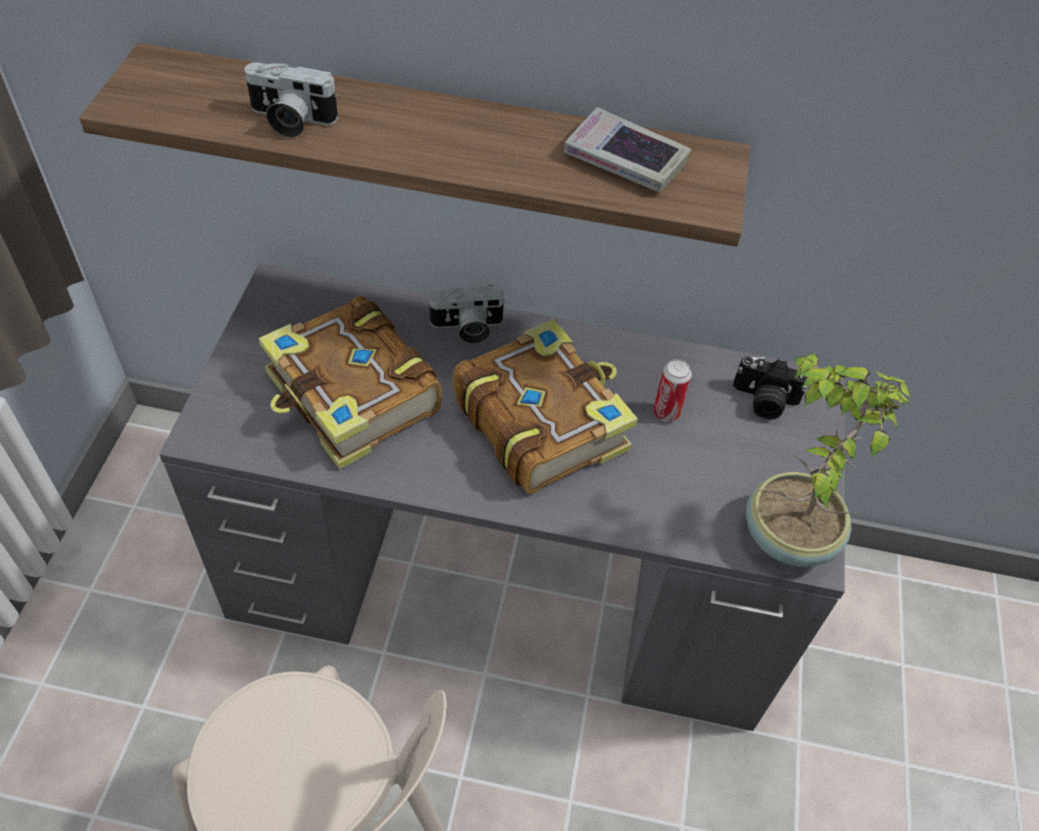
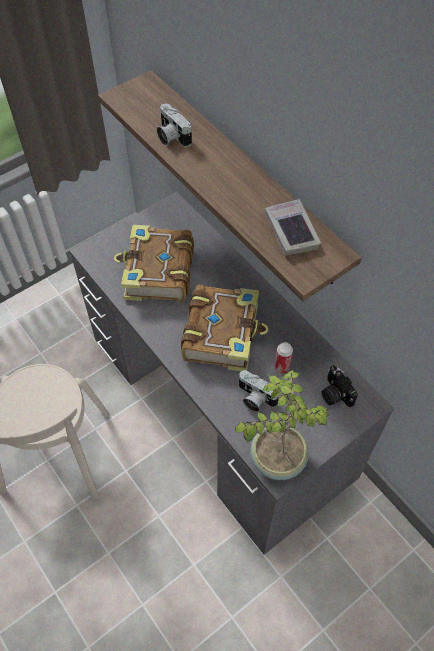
camera: 45 degrees right, 5 degrees up
camera [427,285,507,344] -> camera moved to [239,370,279,412]

